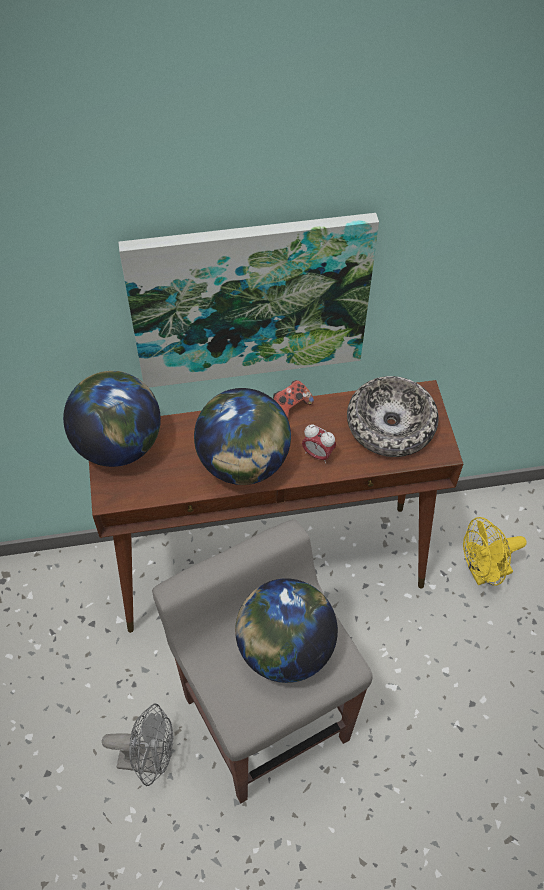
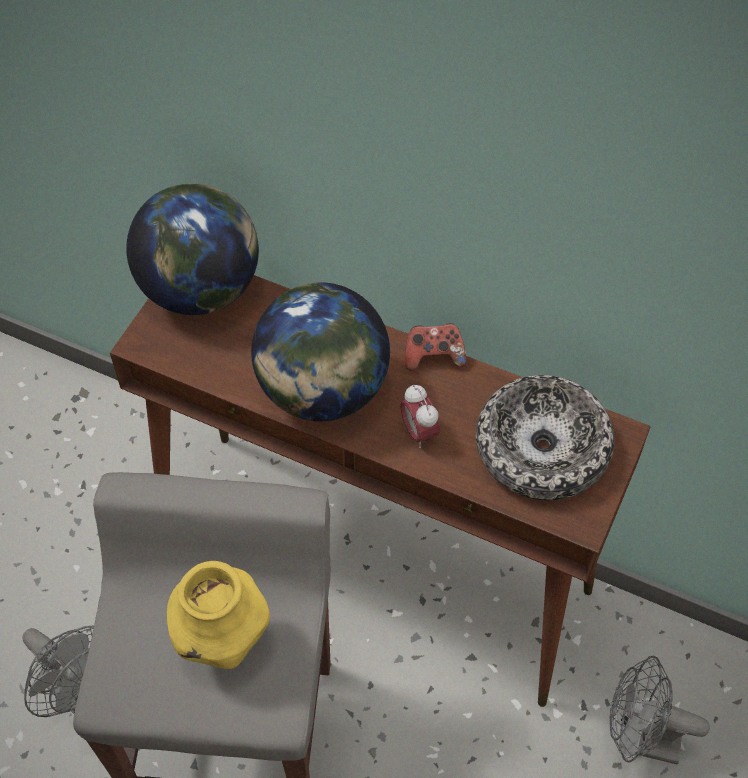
camera: 35 degrees right, 0 degrees up
picture [118,213,379,388] -> none
globe [235,578,338,683] -> yellow vase [167,561,270,669]
yellow fan [463,517,527,585] -> grey fan [610,655,710,764]

